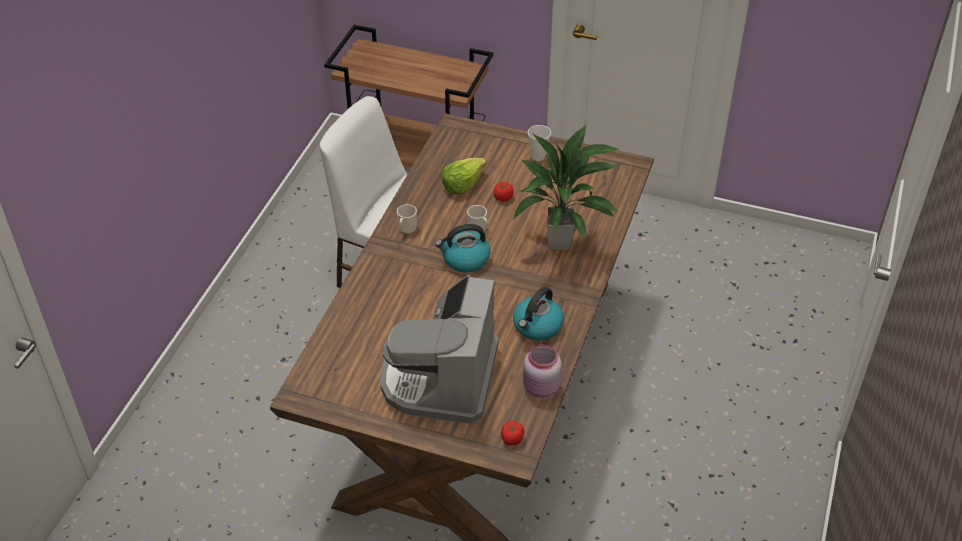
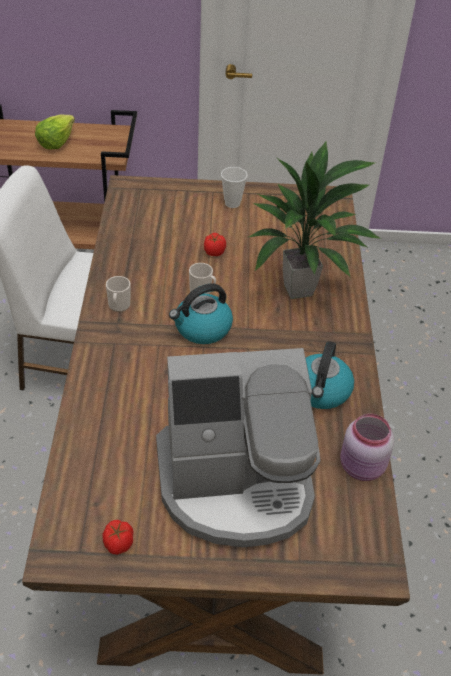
camera: 20 degrees left, 0 degrees up
coffee machine [381,275,499,424] -> coffee machine turned 90 degrees counterclockwise [156,348,320,548]
lettuce [441,158,486,194] -> lettuce moved to [35,115,75,150]
tomato [501,421,525,446] -> tomato moved to [102,520,134,555]

